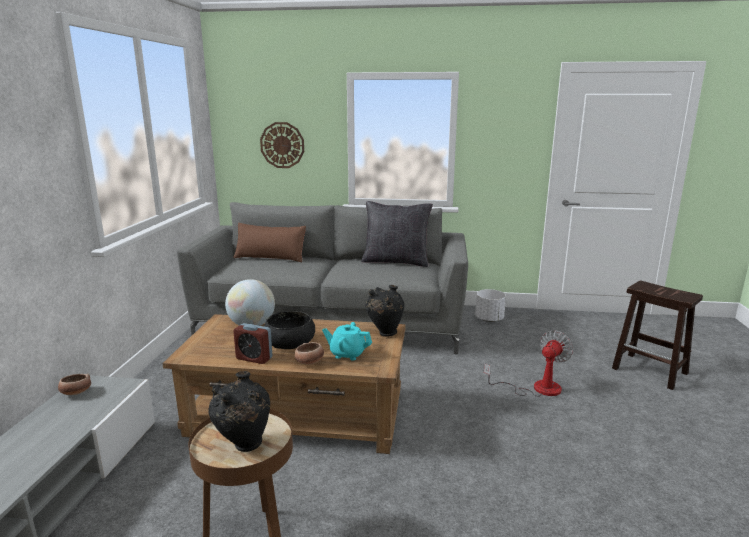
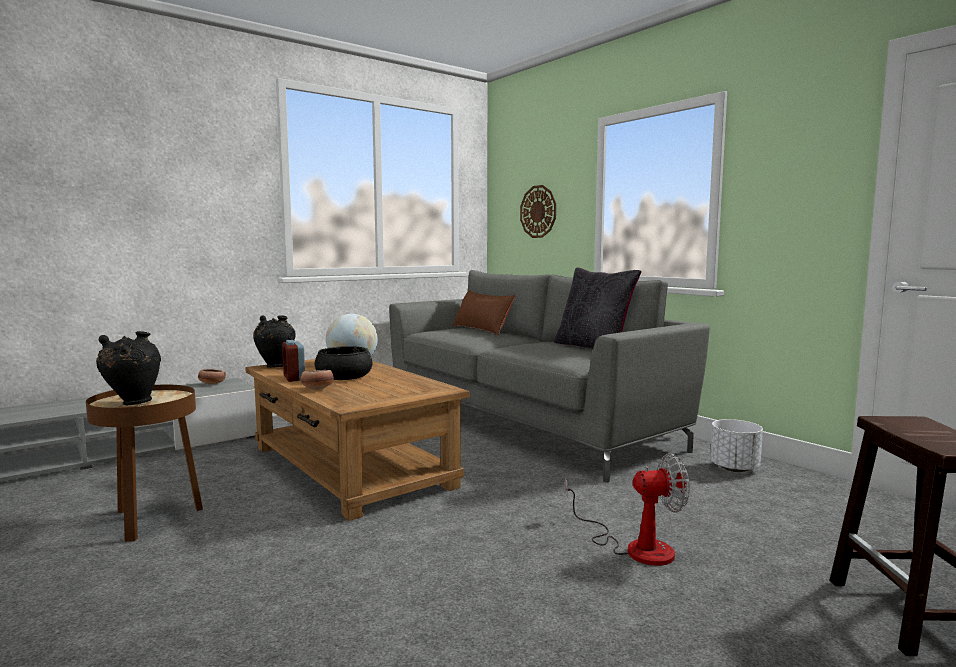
camera: 45 degrees right, 10 degrees down
turquoise teapot [322,322,372,361] -> none
black vase [365,285,404,337] -> black vase moved to [253,315,296,368]

